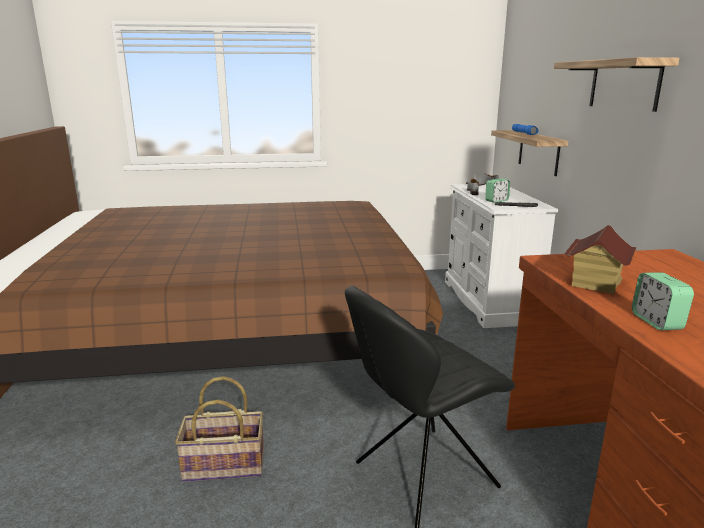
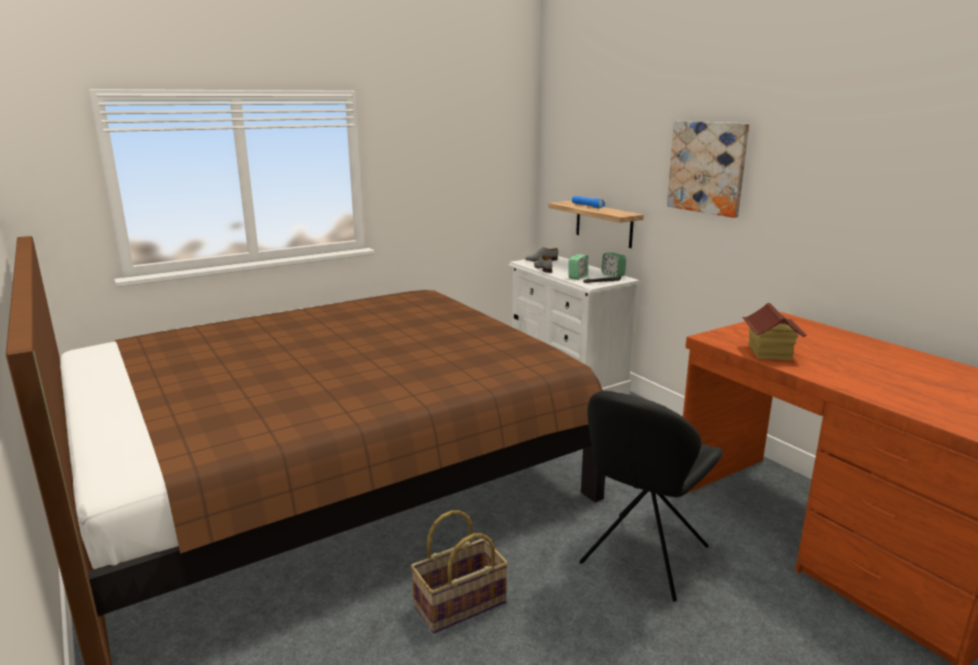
camera: 25 degrees left, 0 degrees up
shelf [554,57,680,112] -> picture [667,121,749,218]
alarm clock [632,273,694,330] -> alarm clock moved to [602,252,626,277]

